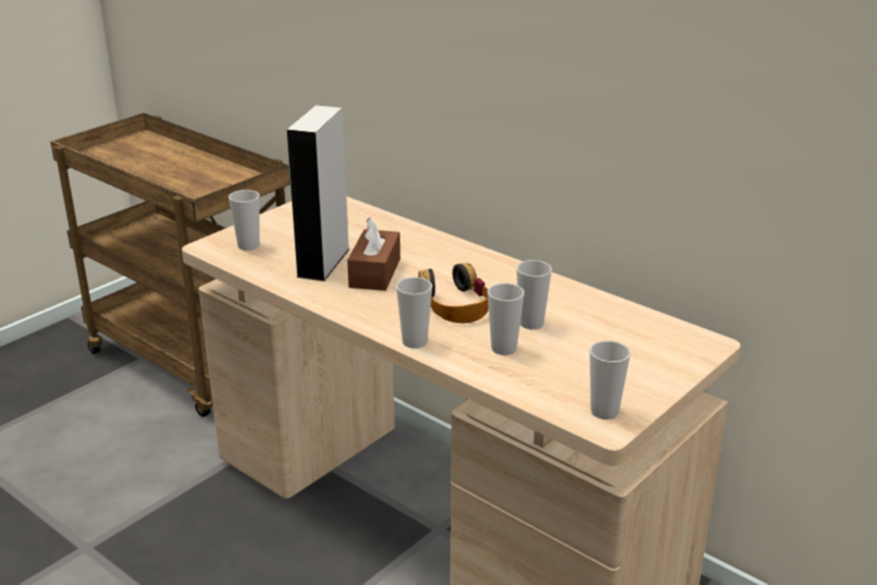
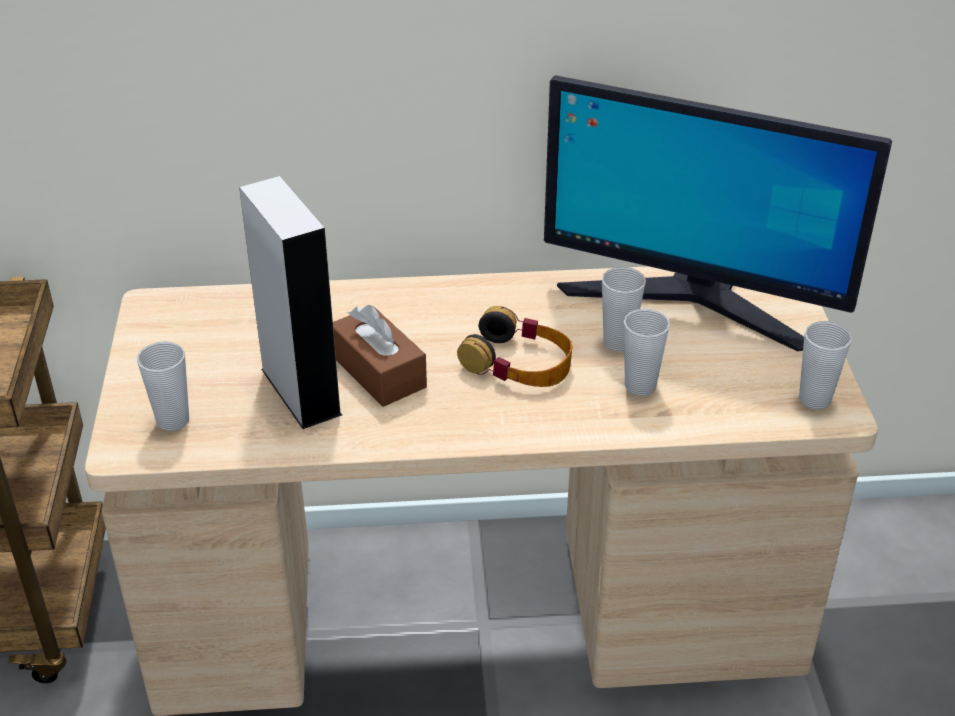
camera: 45 degrees left, 10 degrees up
cup [396,277,432,348] -> none
none -> monitor [544,75,892,352]

